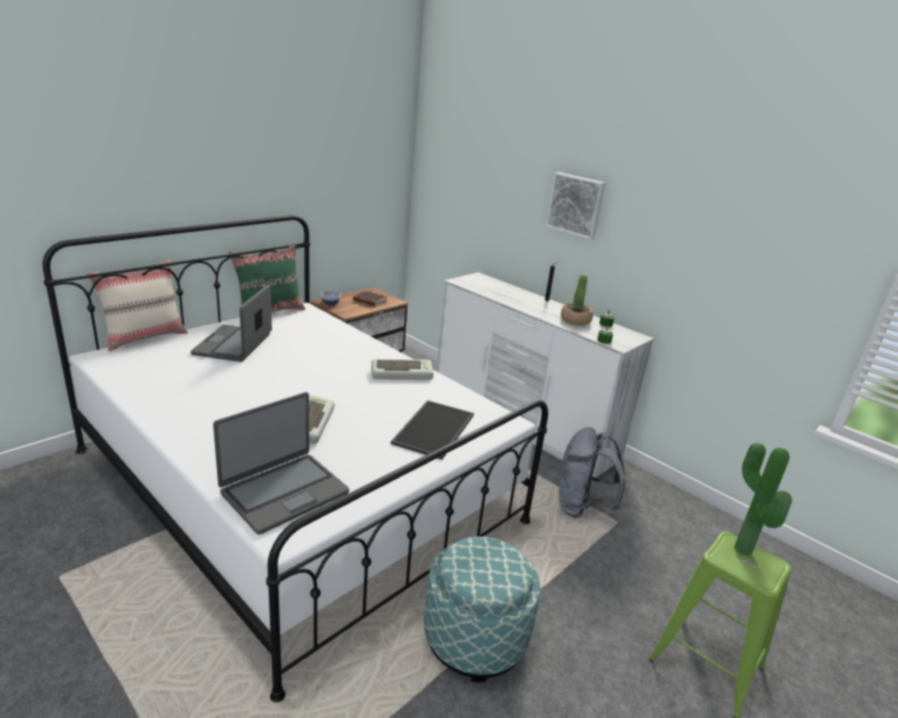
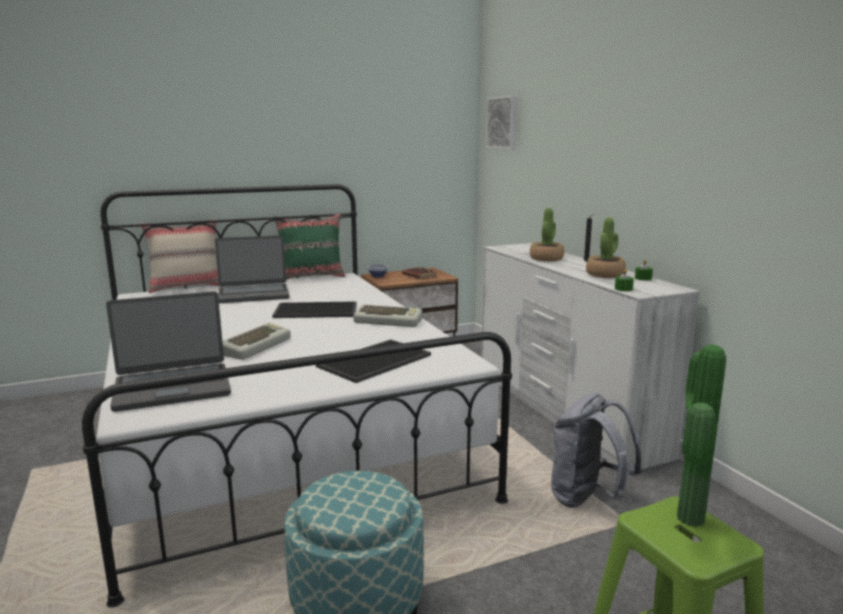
camera: 25 degrees right, 10 degrees down
laptop [191,284,272,362] -> laptop turned 135 degrees counterclockwise [215,235,290,303]
picture [546,172,606,240] -> picture moved to [486,96,518,149]
none -> tray [272,301,357,318]
none -> potted plant [530,208,564,261]

